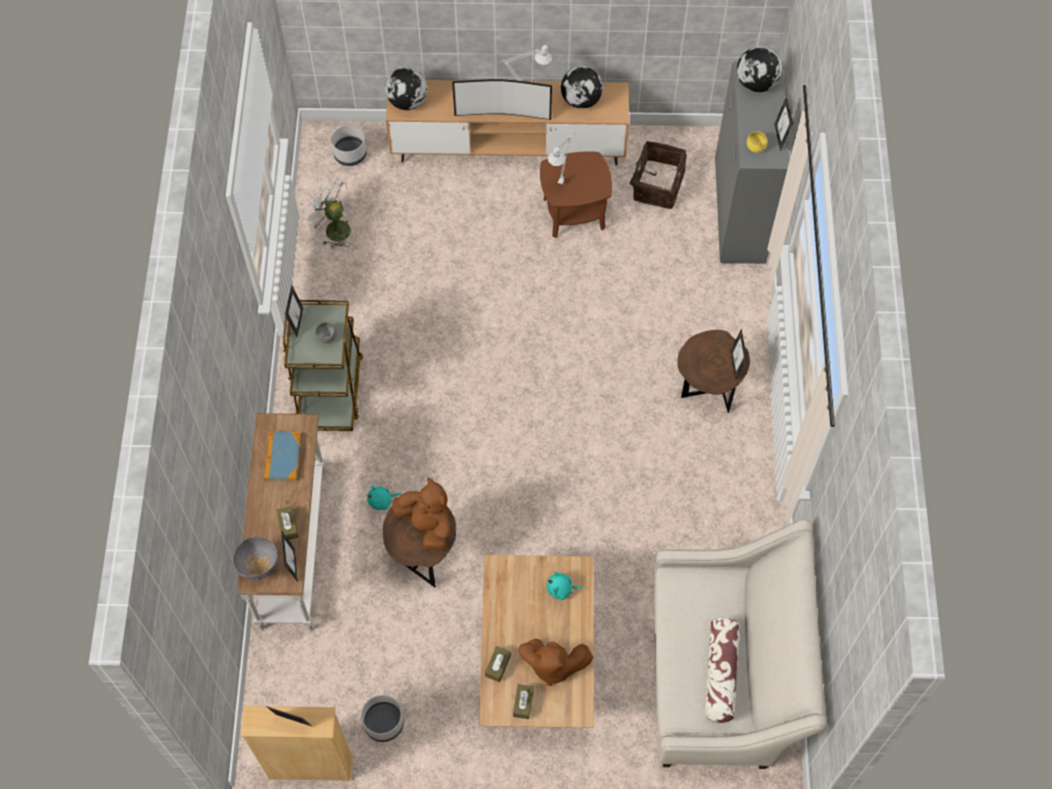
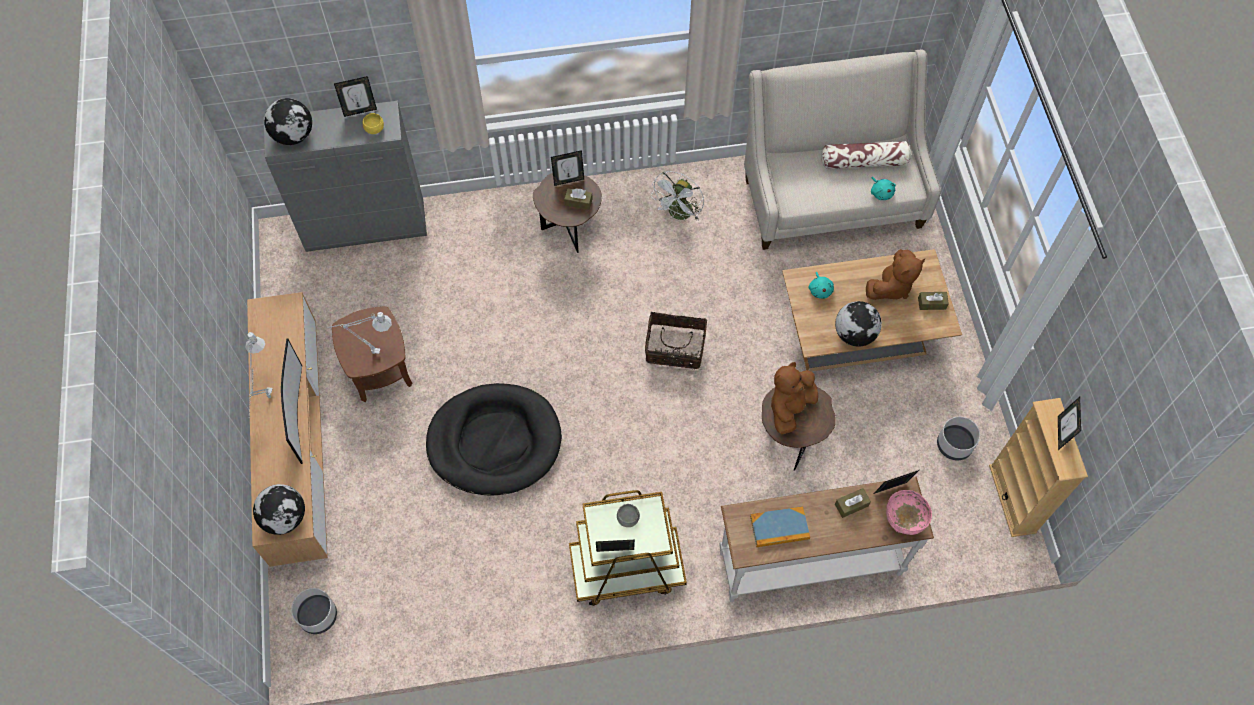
camera: 100 degrees left, 0 degrees up
grey bowl [233,537,279,580] -> pink bowl [886,490,932,535]
white fan [303,178,351,249] -> white fan moved to [650,171,704,221]
turquoise plush toy [367,486,402,510] -> turquoise plush toy moved to [871,177,896,200]
brown tissue box [485,646,511,682] -> brown tissue box moved to [564,188,593,210]
brown plush toy [518,639,593,686] -> brown plush toy turned 45 degrees clockwise [866,249,925,300]
globe [561,66,603,109] -> globe moved to [835,301,882,347]
basket [630,141,687,209] -> basket moved to [645,312,707,370]
none -> black dog bed [426,383,562,496]

